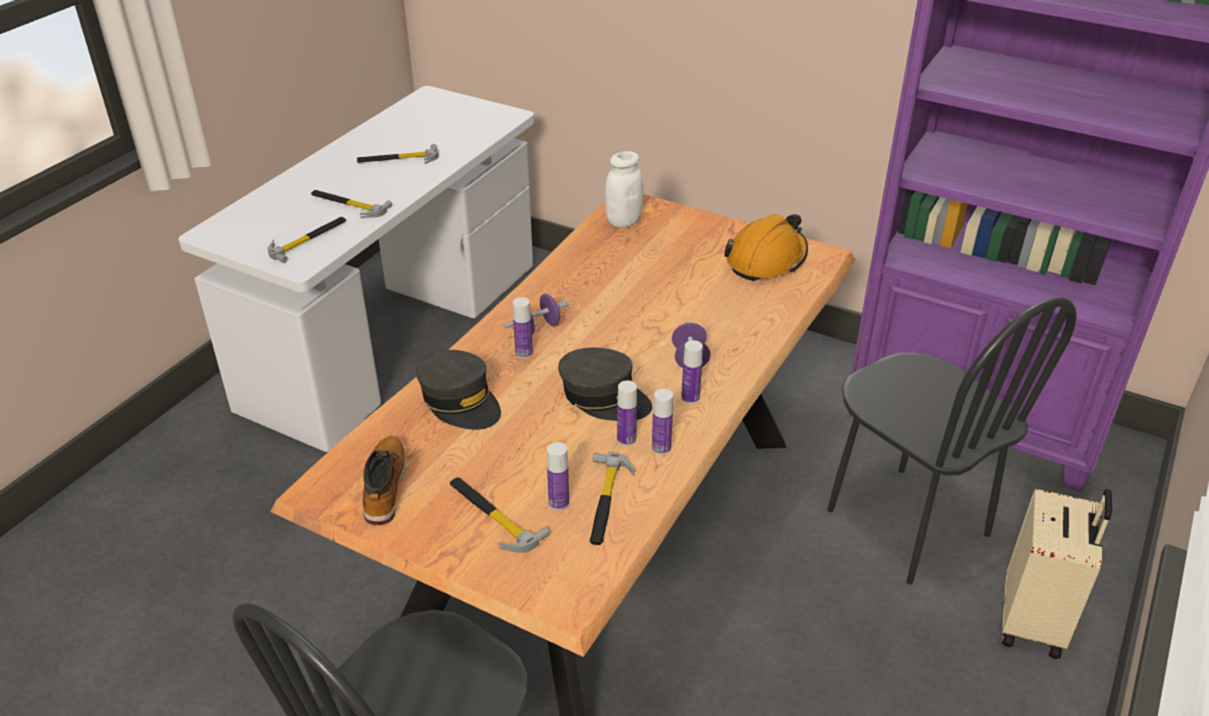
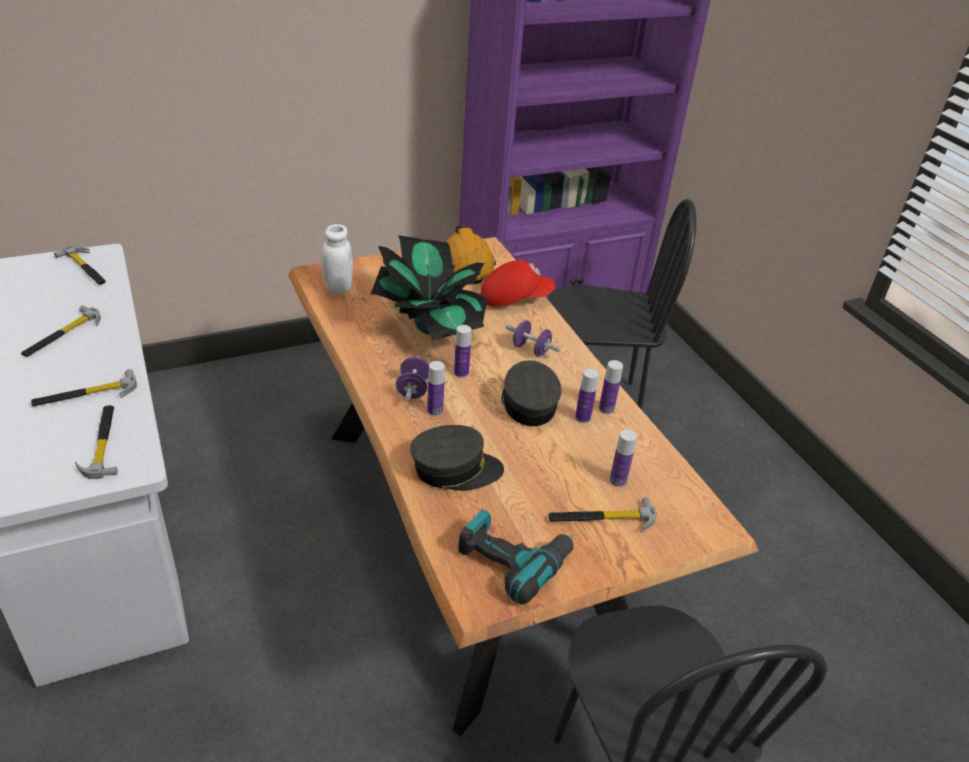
camera: 55 degrees left, 0 degrees up
boot [362,436,406,525] -> power drill [458,509,574,604]
grey cap [558,348,652,421] -> grey cap turned 75 degrees counterclockwise [502,360,561,426]
hammer [589,452,635,545] -> hammer moved to [54,246,106,285]
bottle [681,340,703,404] -> bottle moved to [454,325,472,378]
beige suitcase [1002,488,1112,659] -> none
none -> potted plant [370,235,488,341]
none -> red cap [481,260,555,307]

